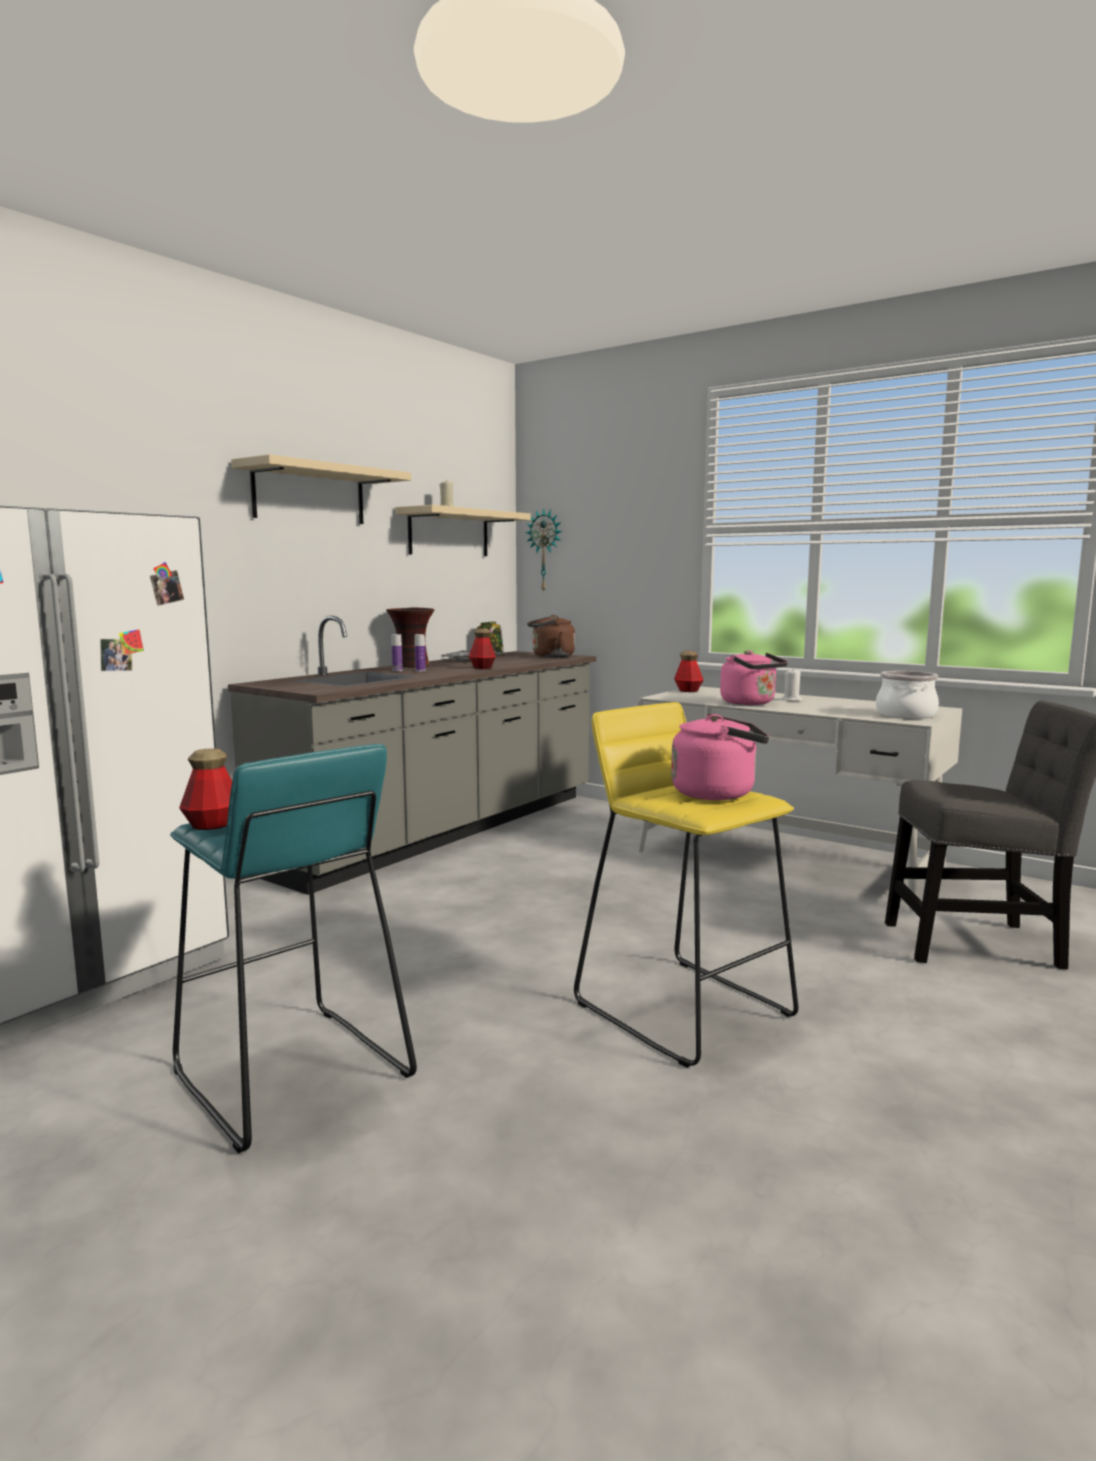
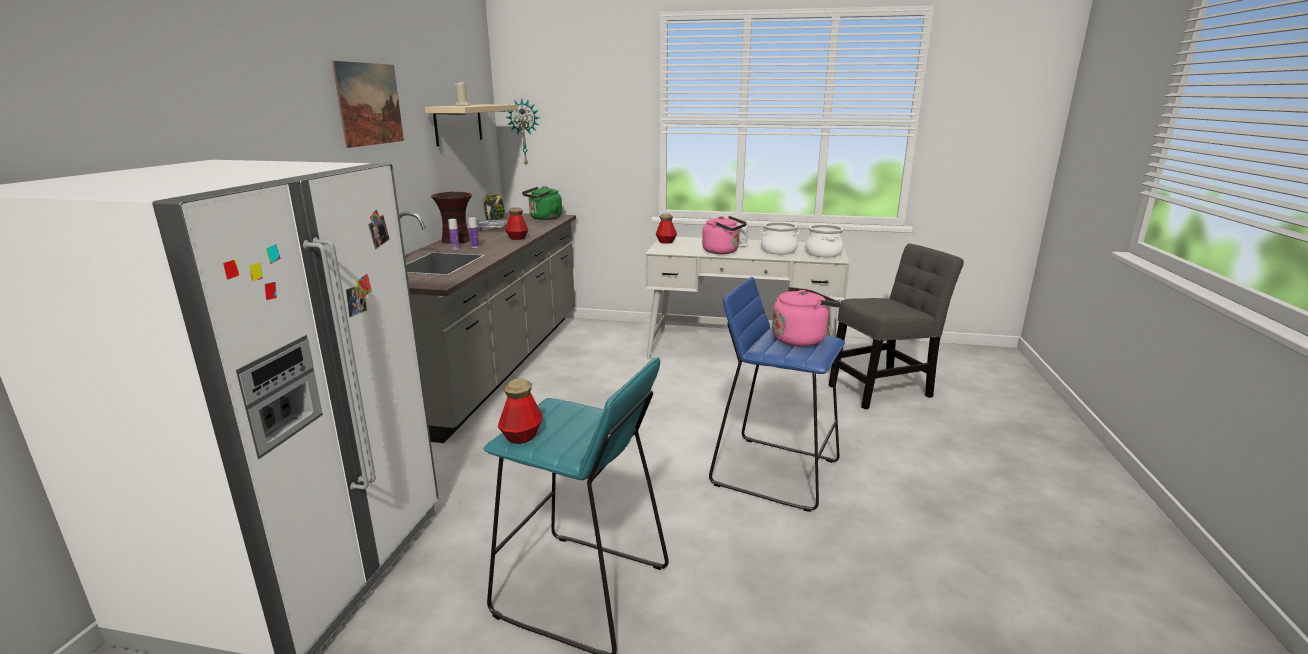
camera: 25 degrees left, 10 degrees up
beige shelf [231,454,412,524] -> picture [332,61,404,148]
brown kettle [527,615,575,658] -> green kettle [522,186,562,220]
yellow stool [574,702,798,1068] -> blue stool [709,277,845,512]
none -> cooking pot [760,222,800,255]

